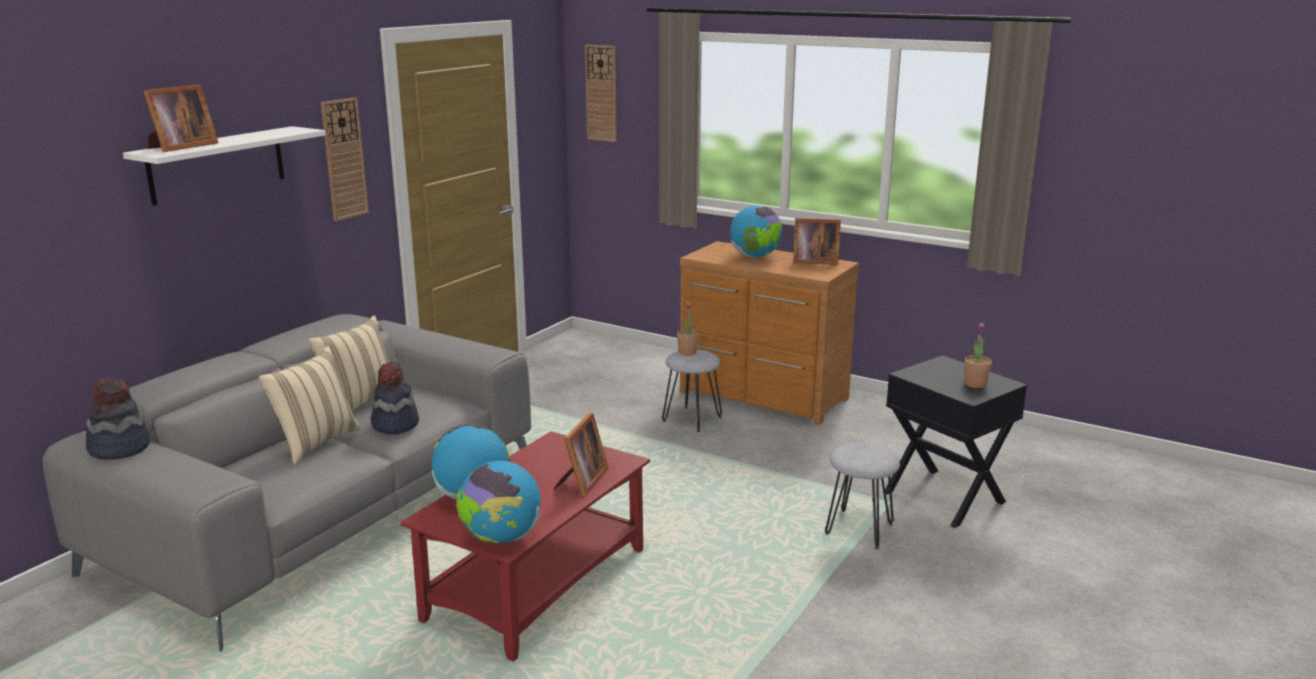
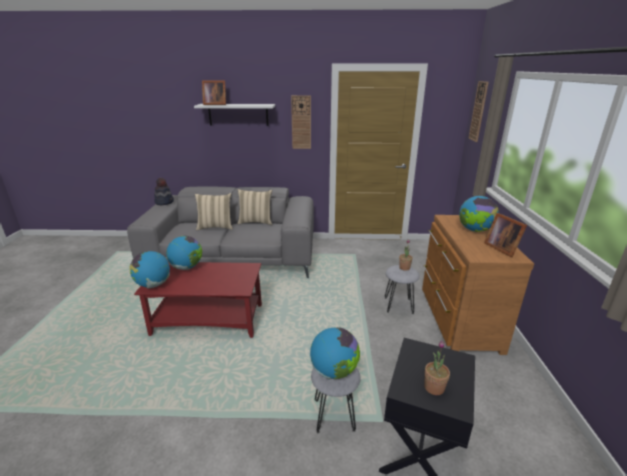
camera: 60 degrees right, 5 degrees up
hat [371,362,419,435] -> none
picture frame [554,413,609,496] -> none
none -> globe [310,327,360,379]

